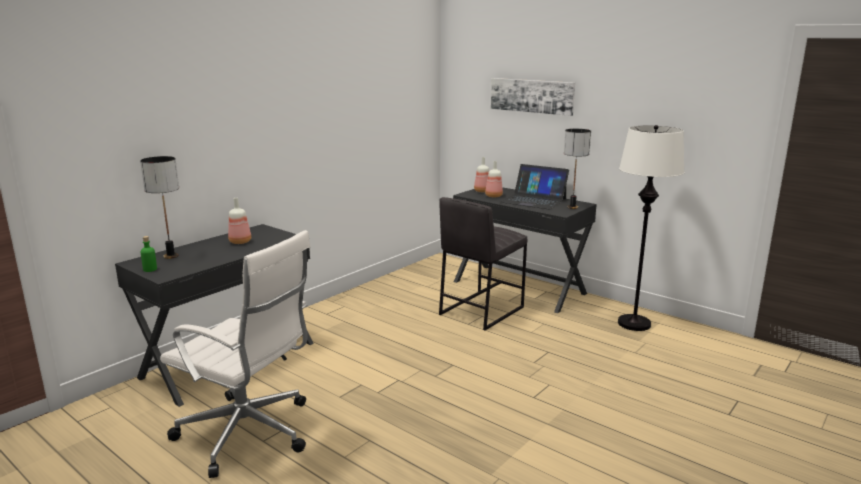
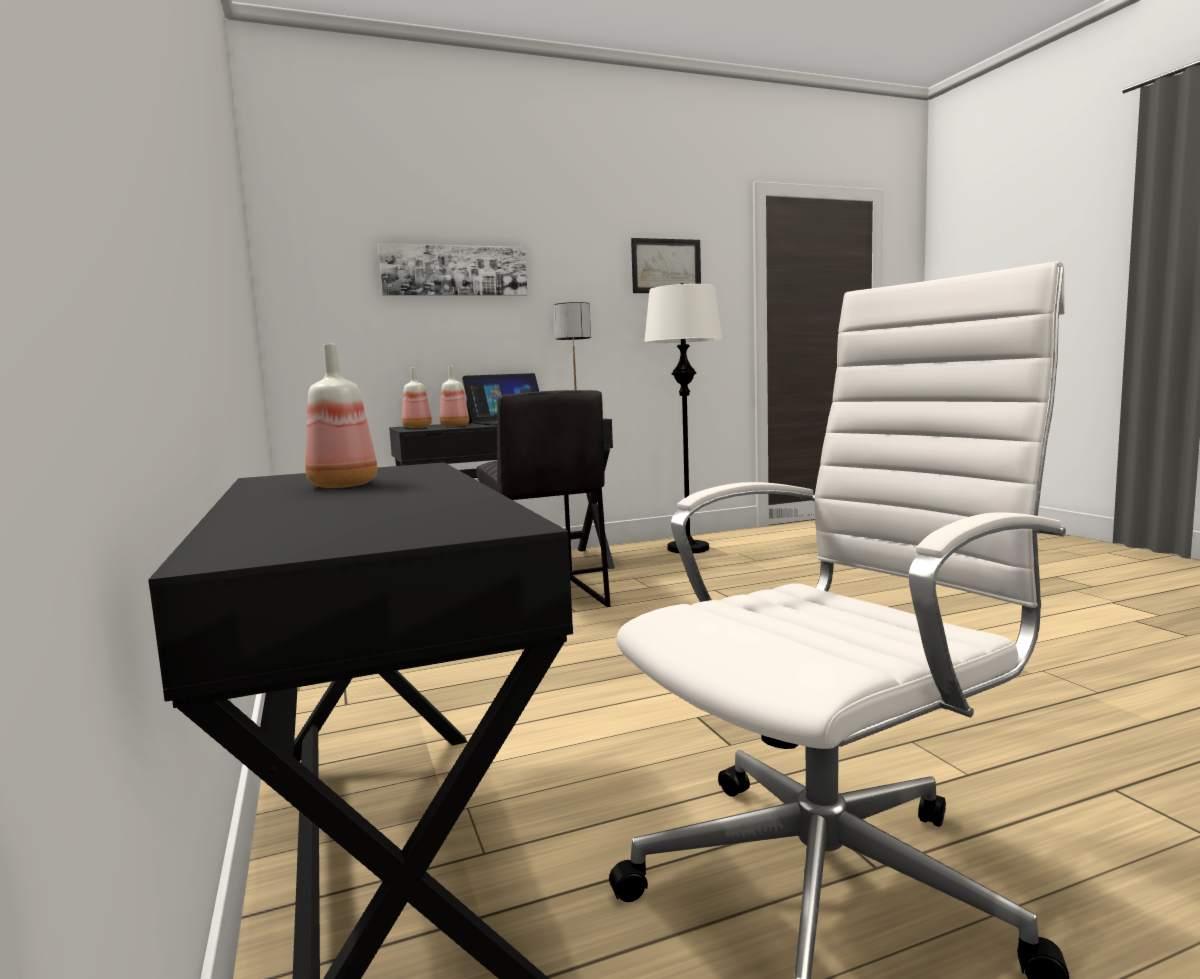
camera: 60 degrees left, 10 degrees down
table lamp [140,156,179,259] -> none
green bottle [141,236,157,272] -> none
none -> picture [631,238,701,293]

